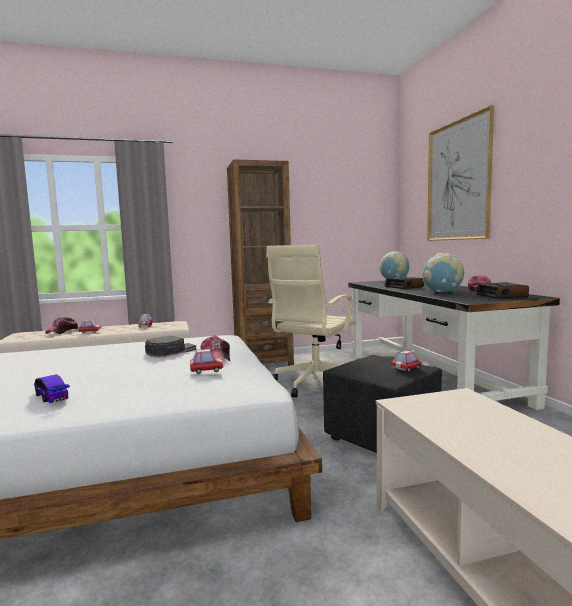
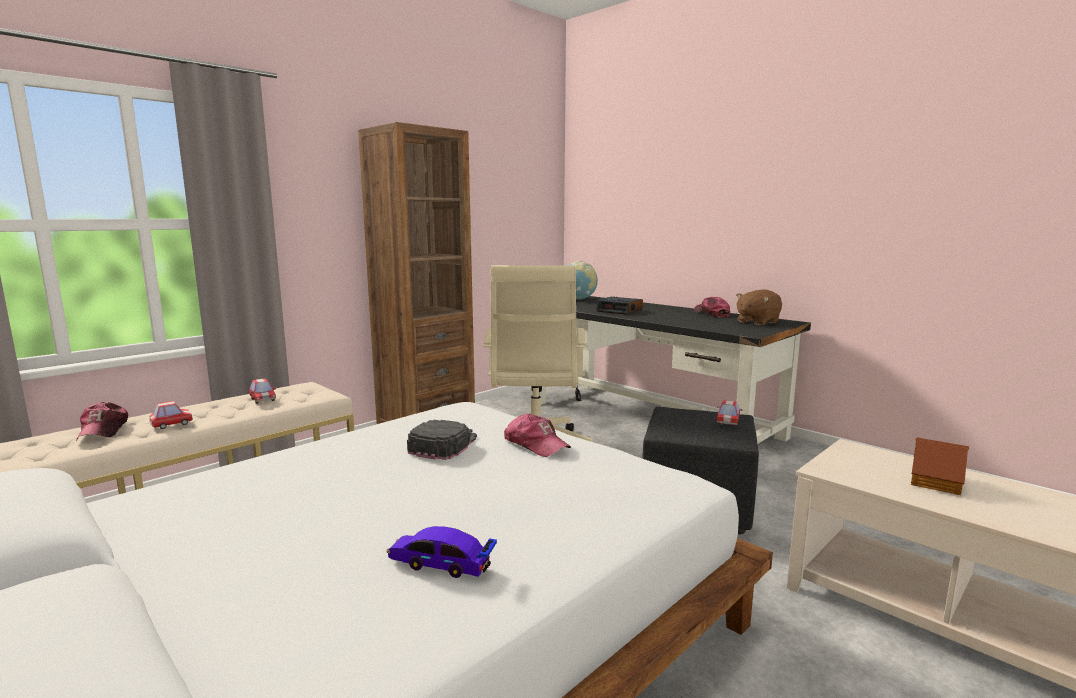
camera: 30 degrees left, 5 degrees up
toy car [190,349,223,374] -> none
globe [422,253,464,293] -> none
picture [427,105,494,241] -> none
alarm clock [476,282,529,298] -> brown plush toy [736,289,782,325]
none -> toy house [911,437,969,495]

